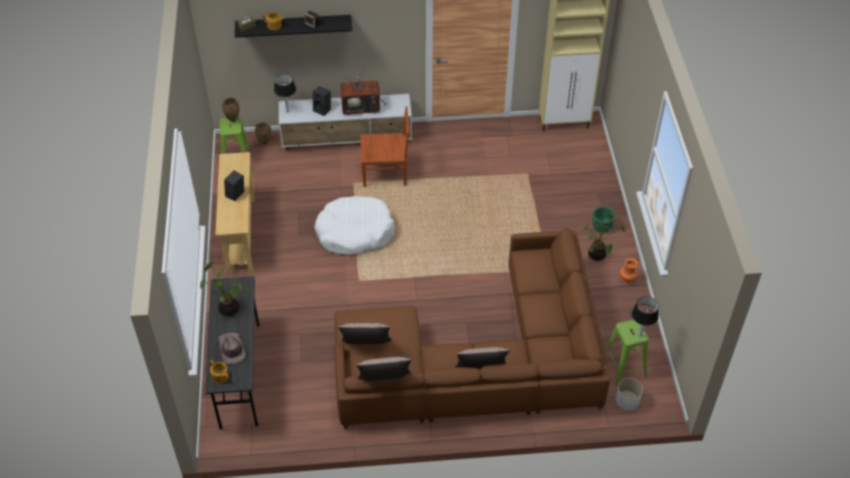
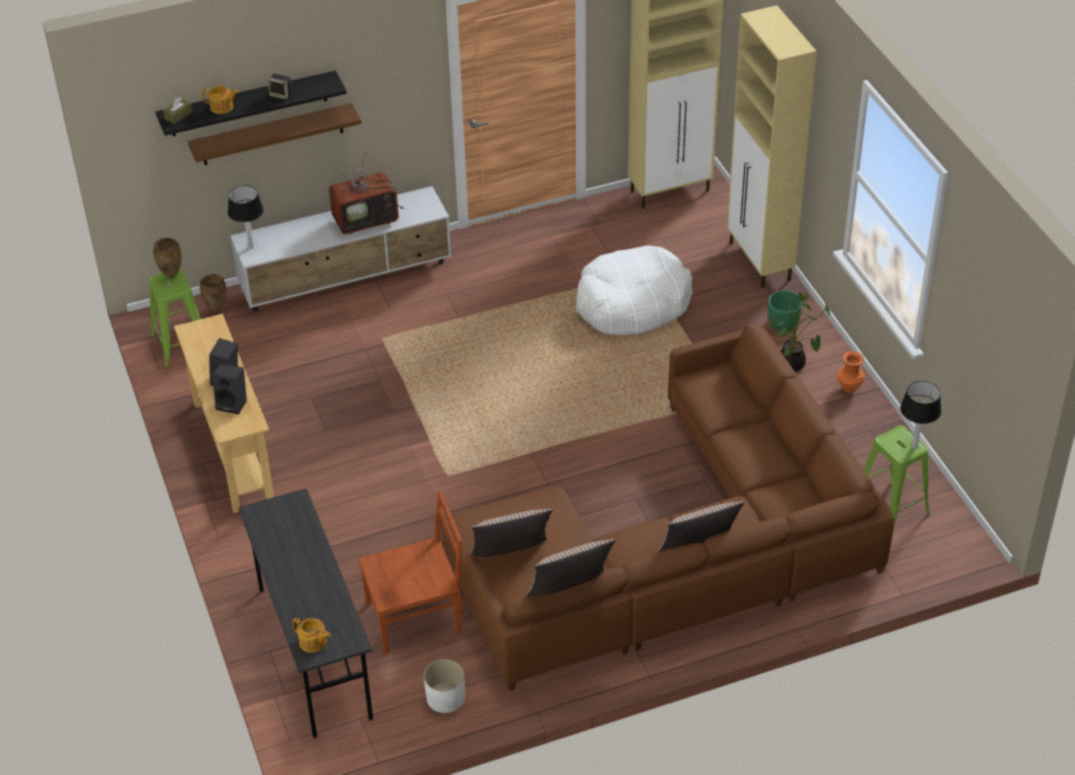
camera: 15 degrees left, 5 degrees down
potted plant [200,262,249,317] -> none
brown hat [218,333,246,364] -> none
black speaker [313,86,331,116] -> black speaker moved to [212,363,247,414]
white dog bed [314,196,395,255] -> white dog bed moved to [576,246,692,335]
brown chair [360,106,409,187] -> brown chair moved to [358,491,462,654]
white planter [616,378,643,410] -> white planter moved to [424,659,465,713]
none -> brown shelf [188,103,361,165]
none -> beige cabinet [727,5,817,288]

